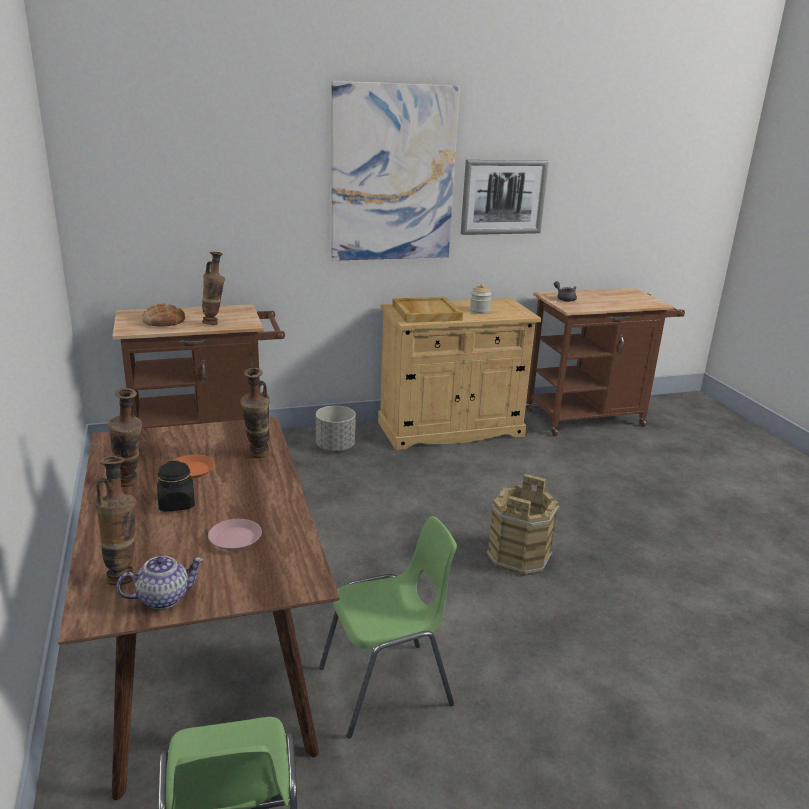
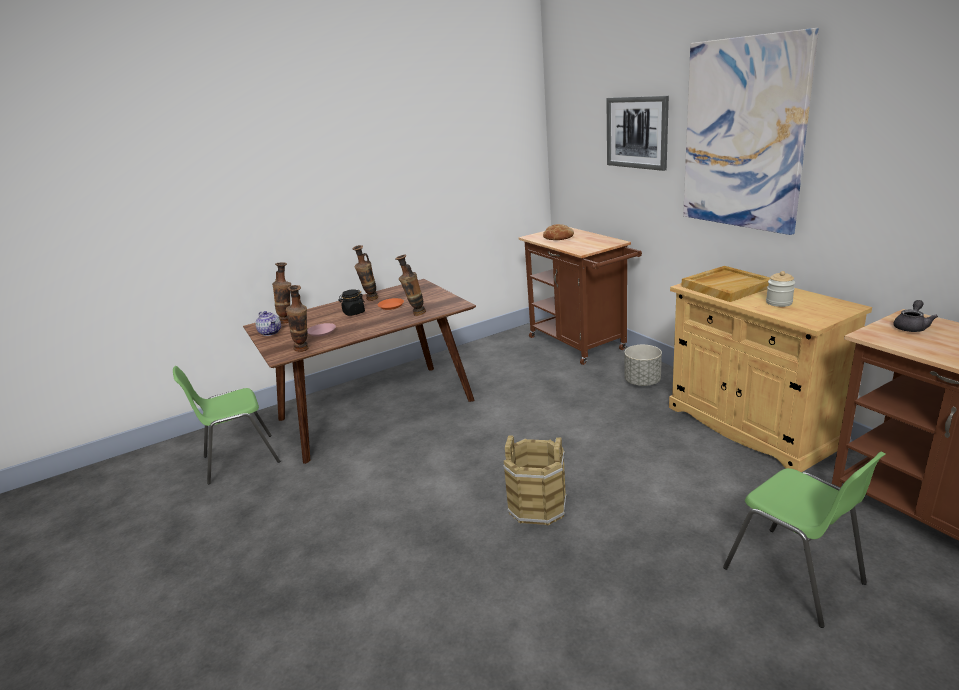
camera: 80 degrees right, 0 degrees up
vase [202,252,225,325] -> vase moved to [286,285,308,352]
green chair [319,516,457,738] -> green chair moved to [723,452,886,628]
picture [461,160,549,235] -> picture moved to [606,96,669,171]

